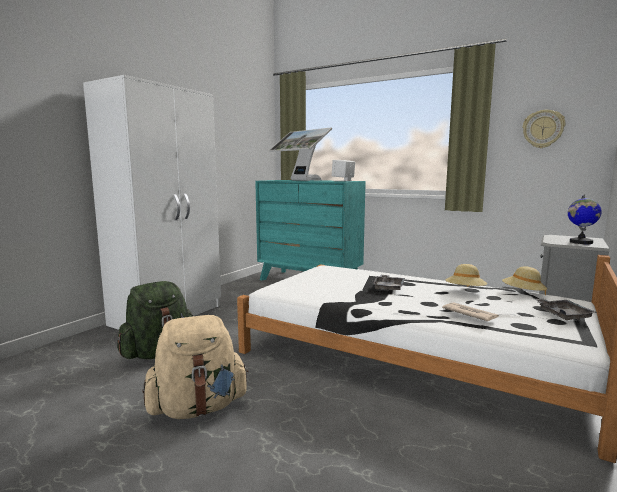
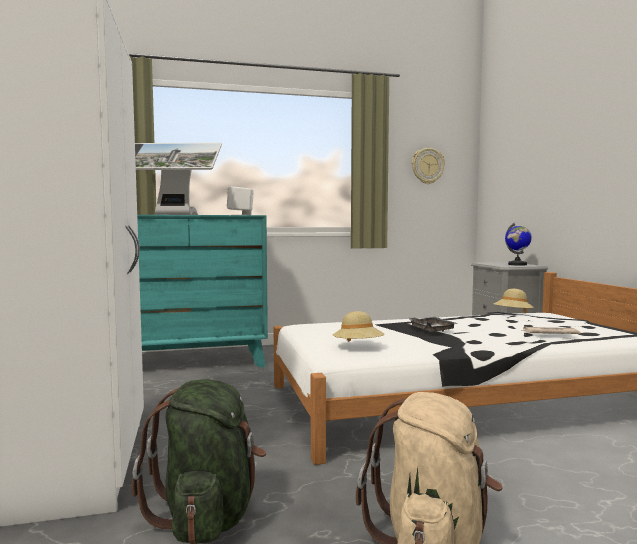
camera: 45 degrees left, 5 degrees down
beige hat [446,264,487,287] -> beige hat moved to [333,311,384,342]
grey tray [534,298,598,321] -> none

